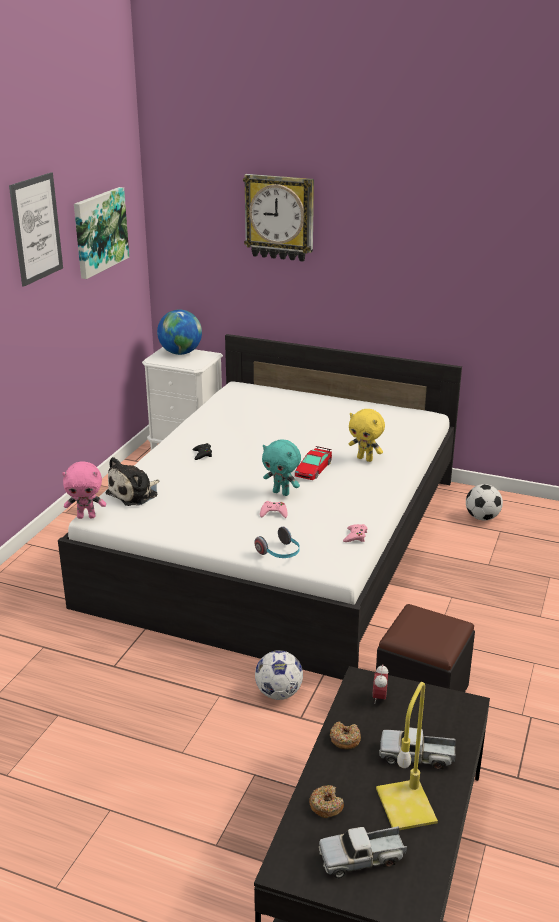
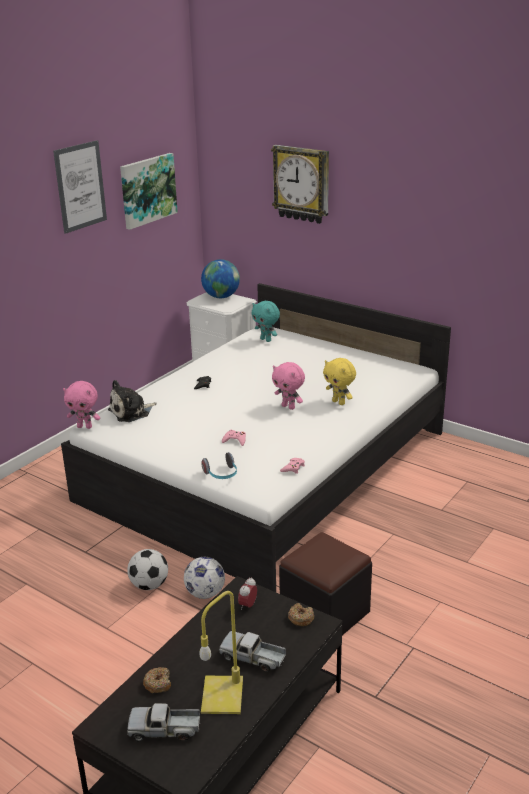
camera: 15 degrees right, 0 degrees up
turquoise plush toy [262,440,301,496] -> turquoise plush toy moved to [251,301,280,342]
toy car [295,446,332,480] -> pink plush toy [272,362,305,410]
donut [330,721,361,749] -> donut moved to [288,603,314,626]
football [466,484,503,520] -> football moved to [127,549,168,590]

